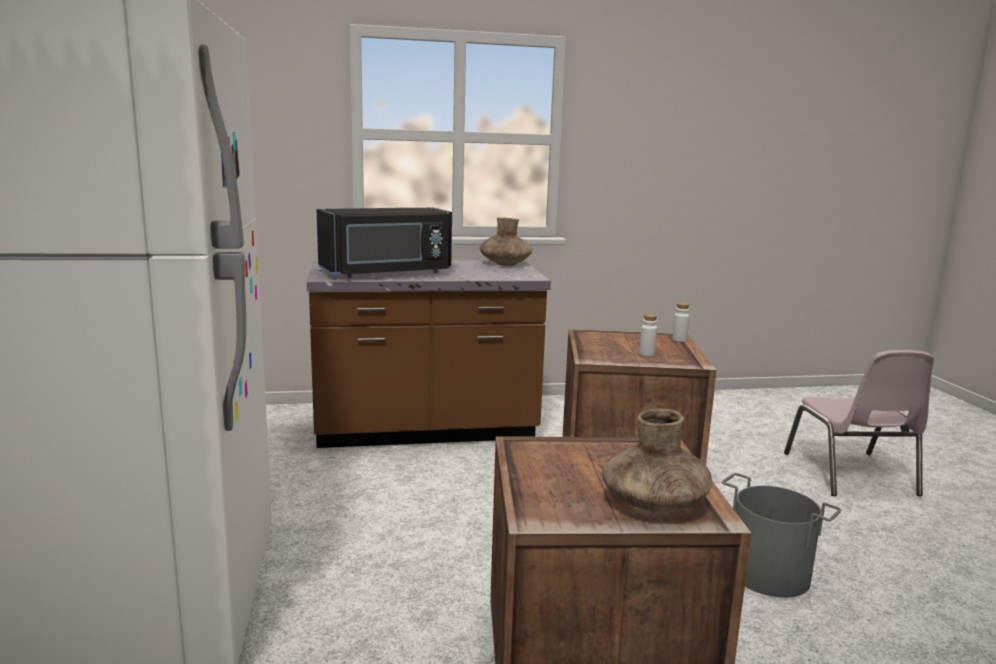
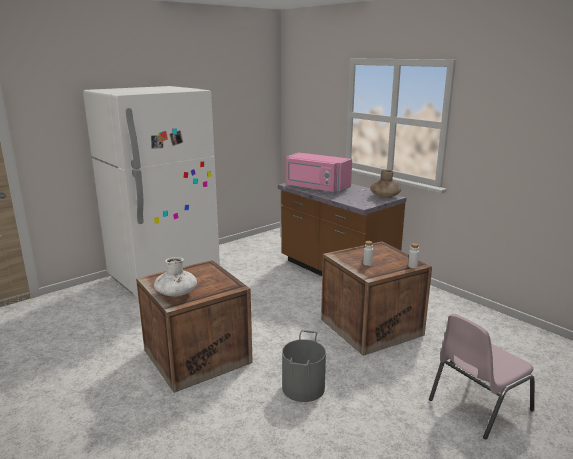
camera: 60 degrees right, 5 degrees up
black microwave [317,207,452,278] -> pink microwave [286,153,352,193]
brown vase [602,408,712,512] -> white vase [154,257,197,297]

